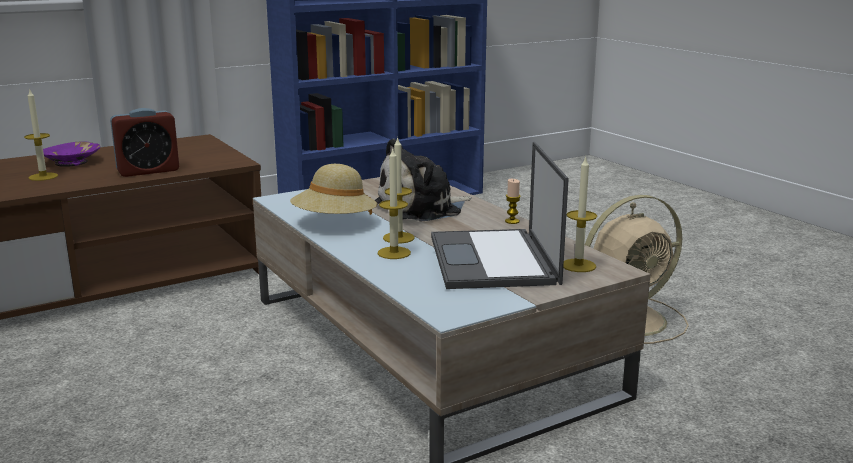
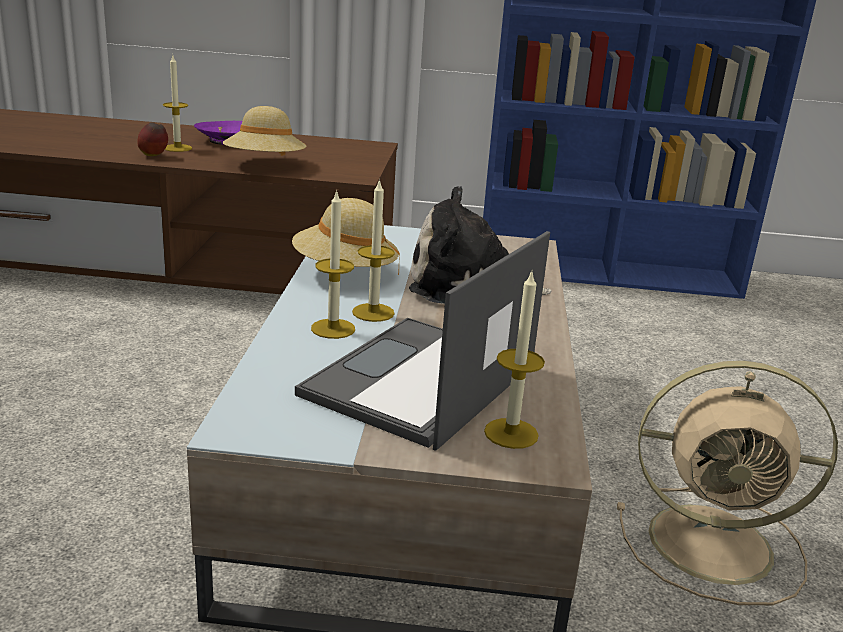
camera: 35 degrees right, 5 degrees up
alarm clock [110,108,179,177] -> beige hat [223,106,306,156]
candle [505,179,521,224] -> none
none -> apple [138,122,168,156]

